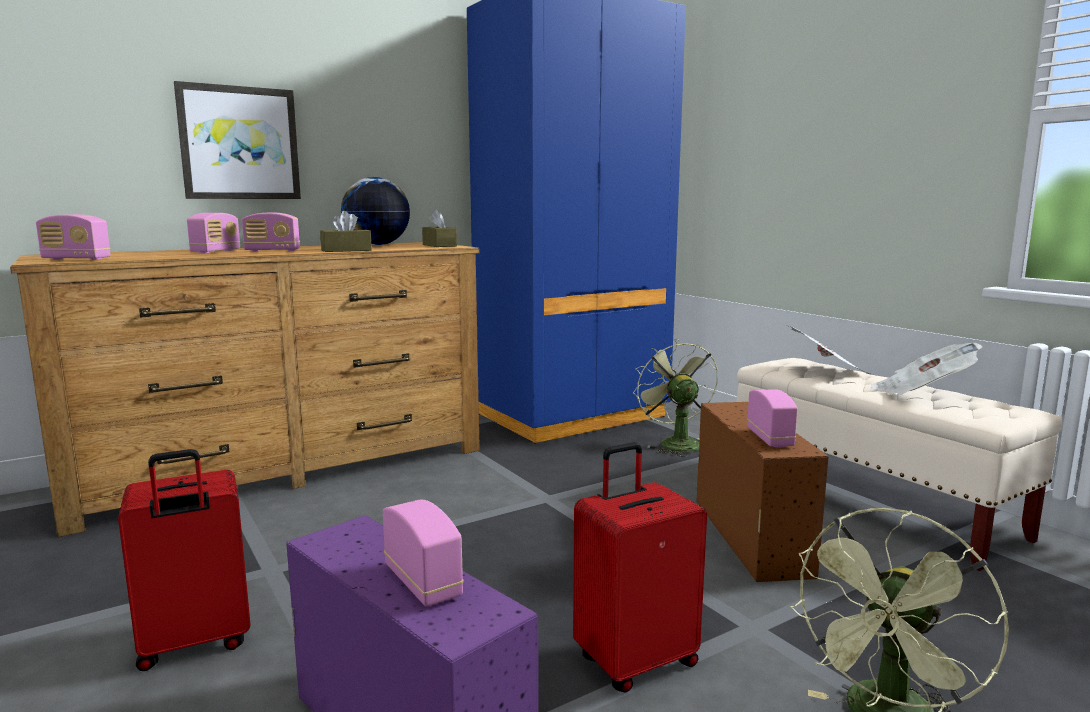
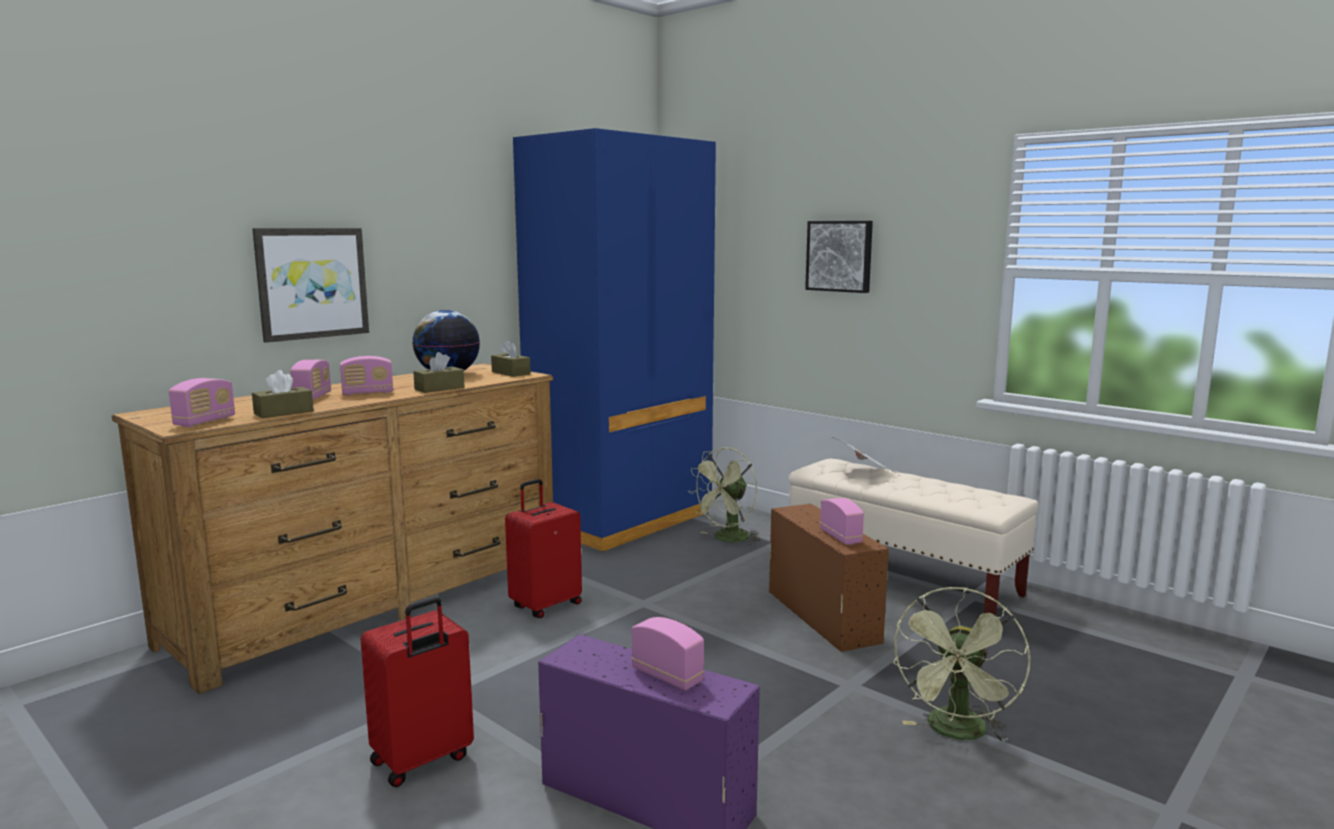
camera: 15 degrees left, 0 degrees up
radio [36,214,111,260] -> radio turned 60 degrees counterclockwise [169,378,235,427]
red suitcase [573,442,707,693] -> red suitcase moved to [505,479,582,618]
green fan [633,339,718,457] -> green fan turned 105 degrees counterclockwise [688,447,761,546]
newspaper [870,343,983,395] -> none
none -> brown tissue box [252,370,314,418]
none -> picture [805,221,873,293]

